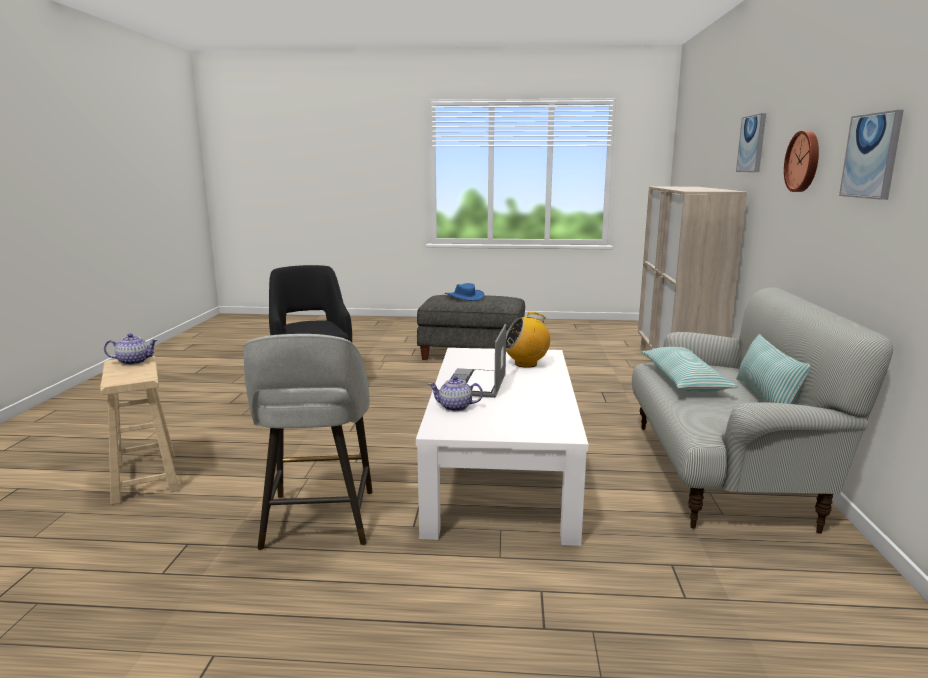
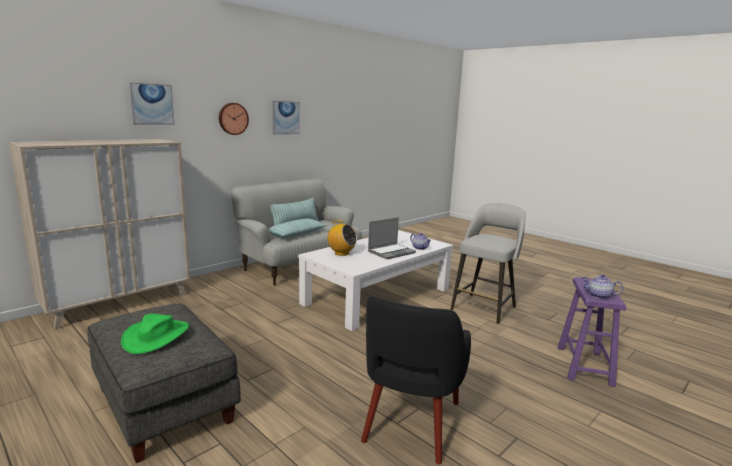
camera: 140 degrees left, 0 degrees up
beige stool [100,356,180,505] -> purple stool [558,277,626,387]
blue hat [445,283,484,301] -> green hat [121,314,189,354]

